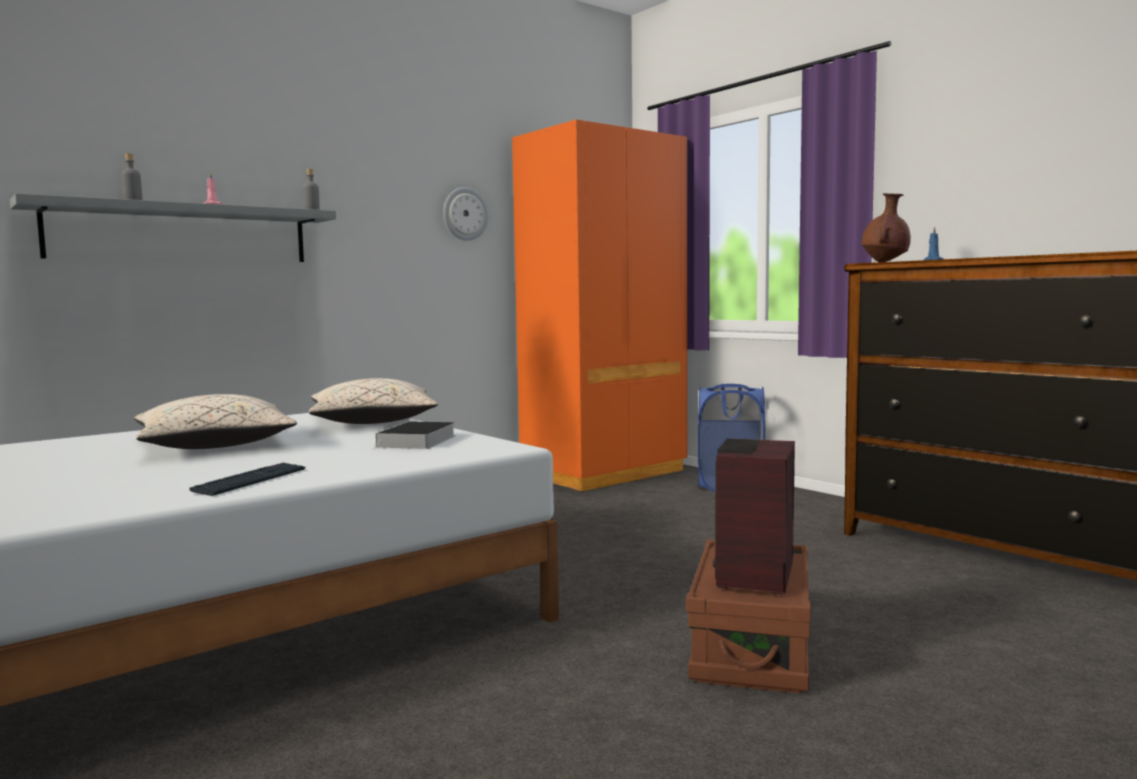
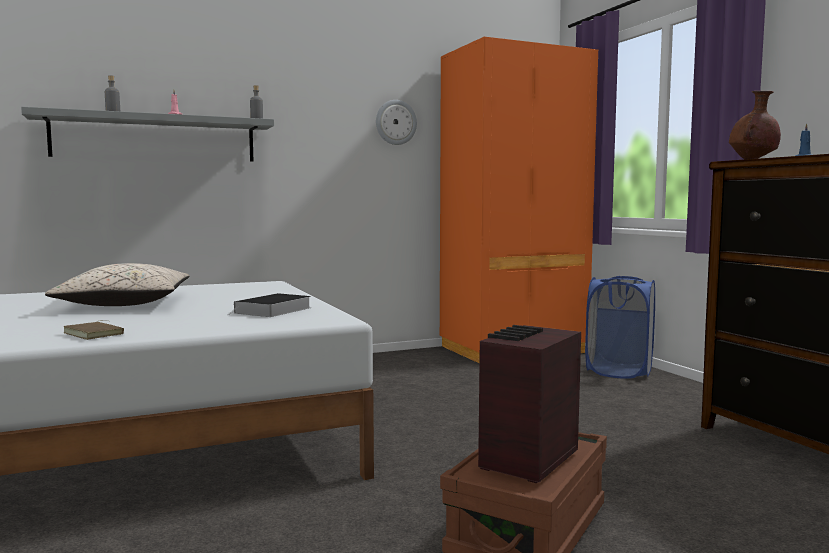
camera: 15 degrees right, 0 degrees up
keyboard [190,463,306,496] -> brown book [63,320,124,340]
beige pillow [309,378,438,424] -> none

